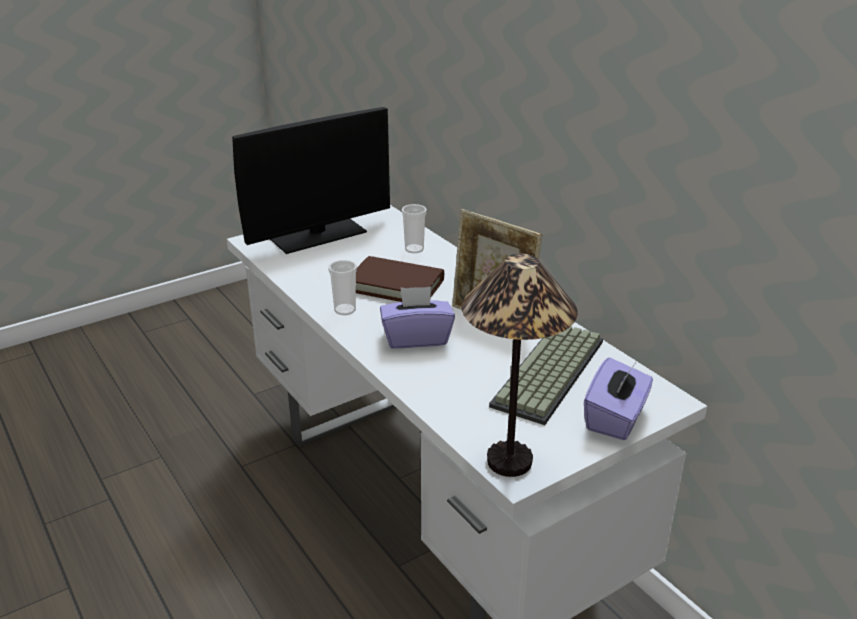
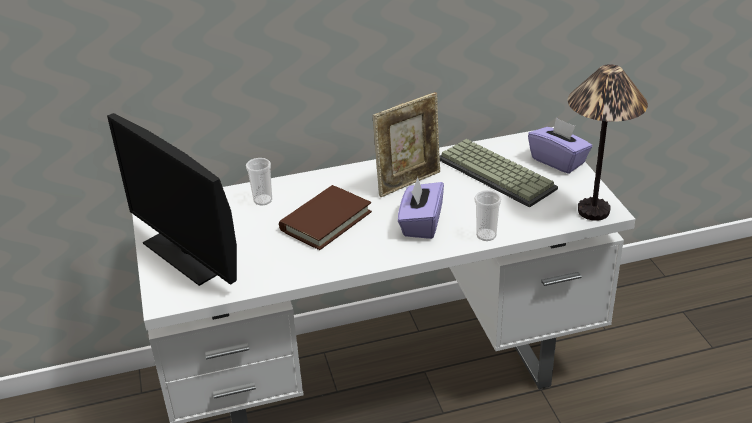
camera: 70 degrees left, 5 degrees up
monitor [232,107,390,254] -> monitor turned 150 degrees clockwise [107,113,237,286]
cup [328,260,357,315] -> cup moved to [474,190,502,241]

